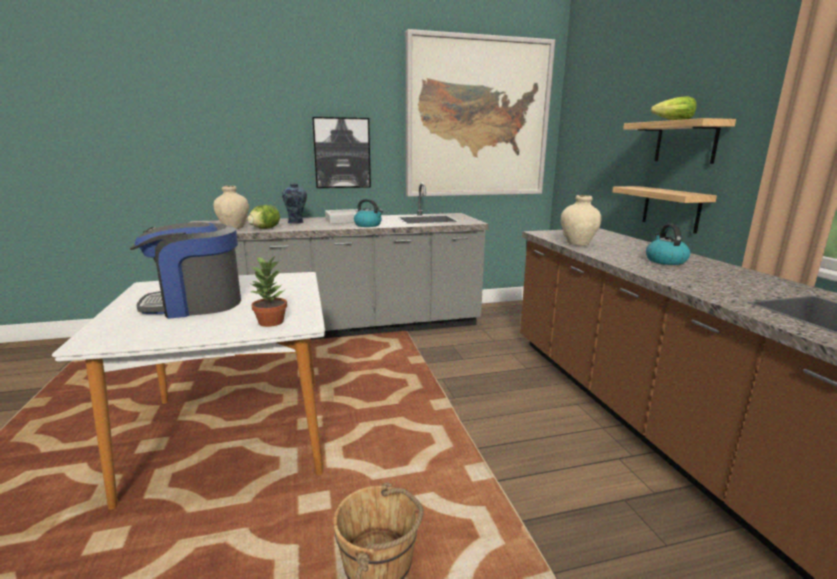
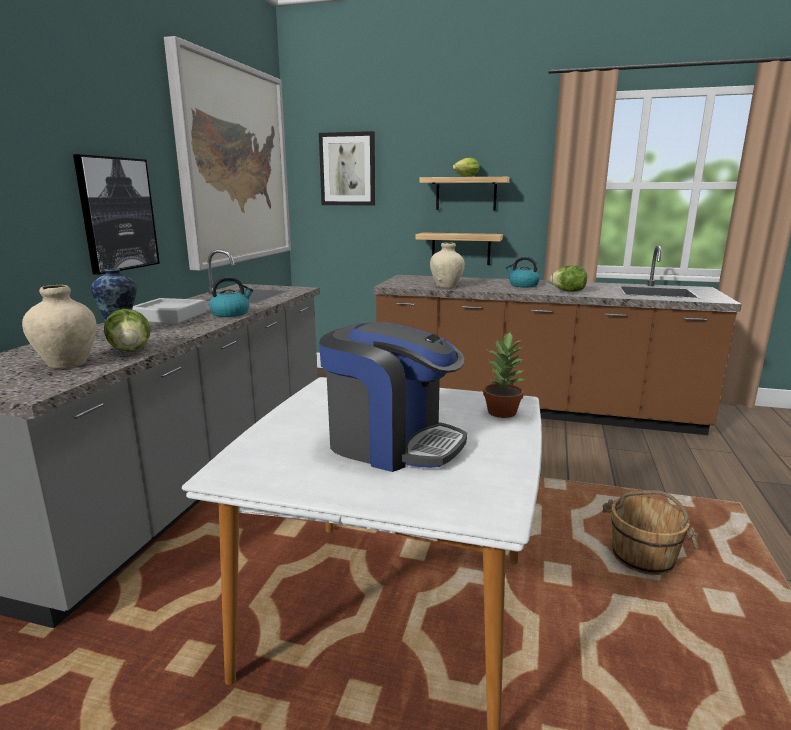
camera: 60 degrees left, 0 degrees up
coffee machine [130,222,241,319] -> coffee machine turned 75 degrees counterclockwise [319,322,467,472]
none -> picture [319,131,375,206]
none -> lettuce [550,265,587,292]

